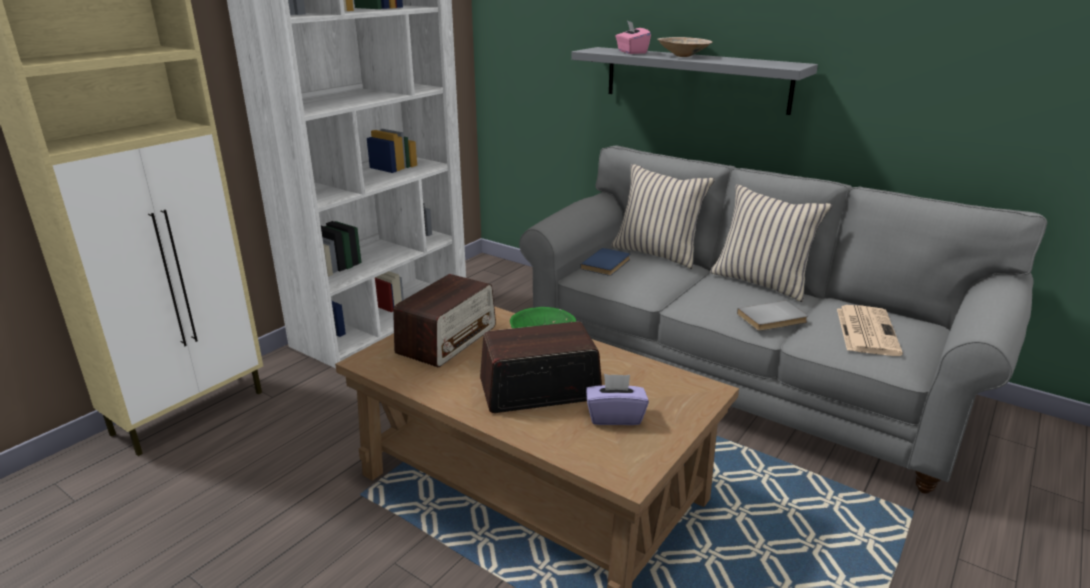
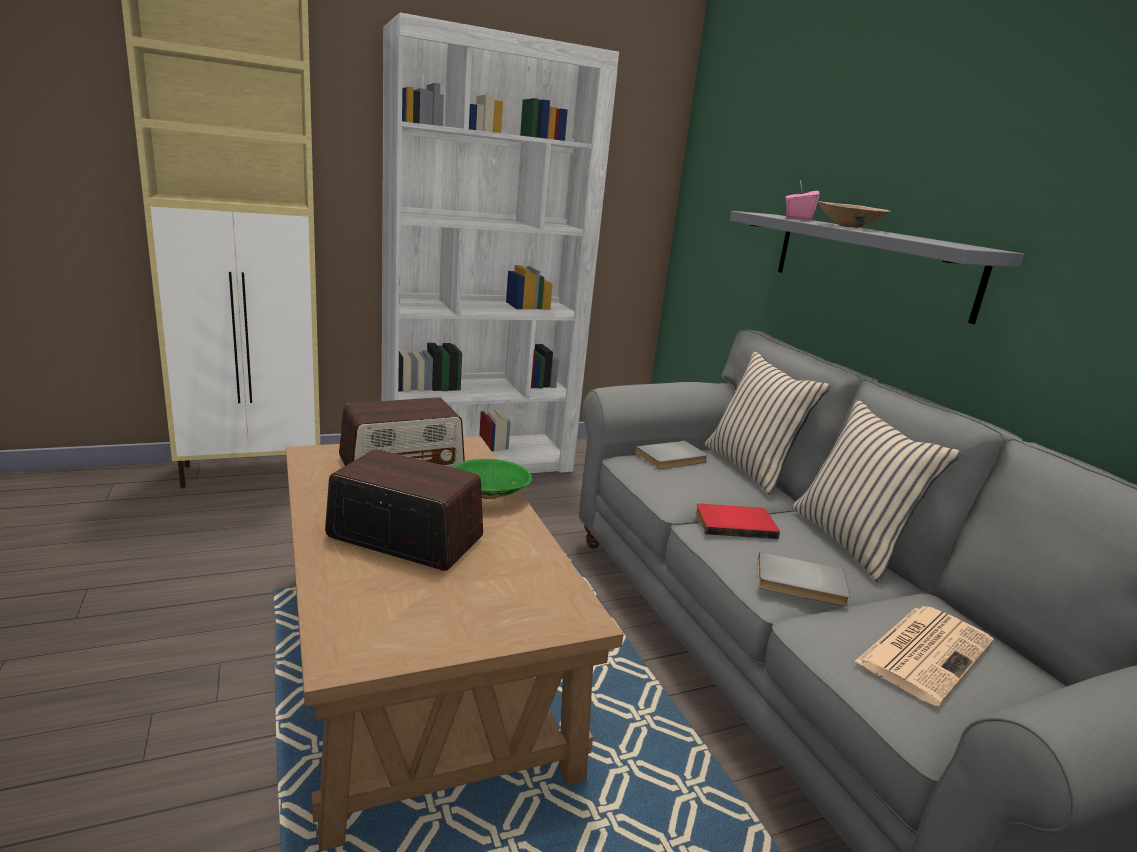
camera: 30 degrees right, 5 degrees down
blue book [580,248,630,276] -> grey book [635,441,708,469]
purple tissue box [586,374,649,425] -> none
none -> red book [695,504,780,539]

